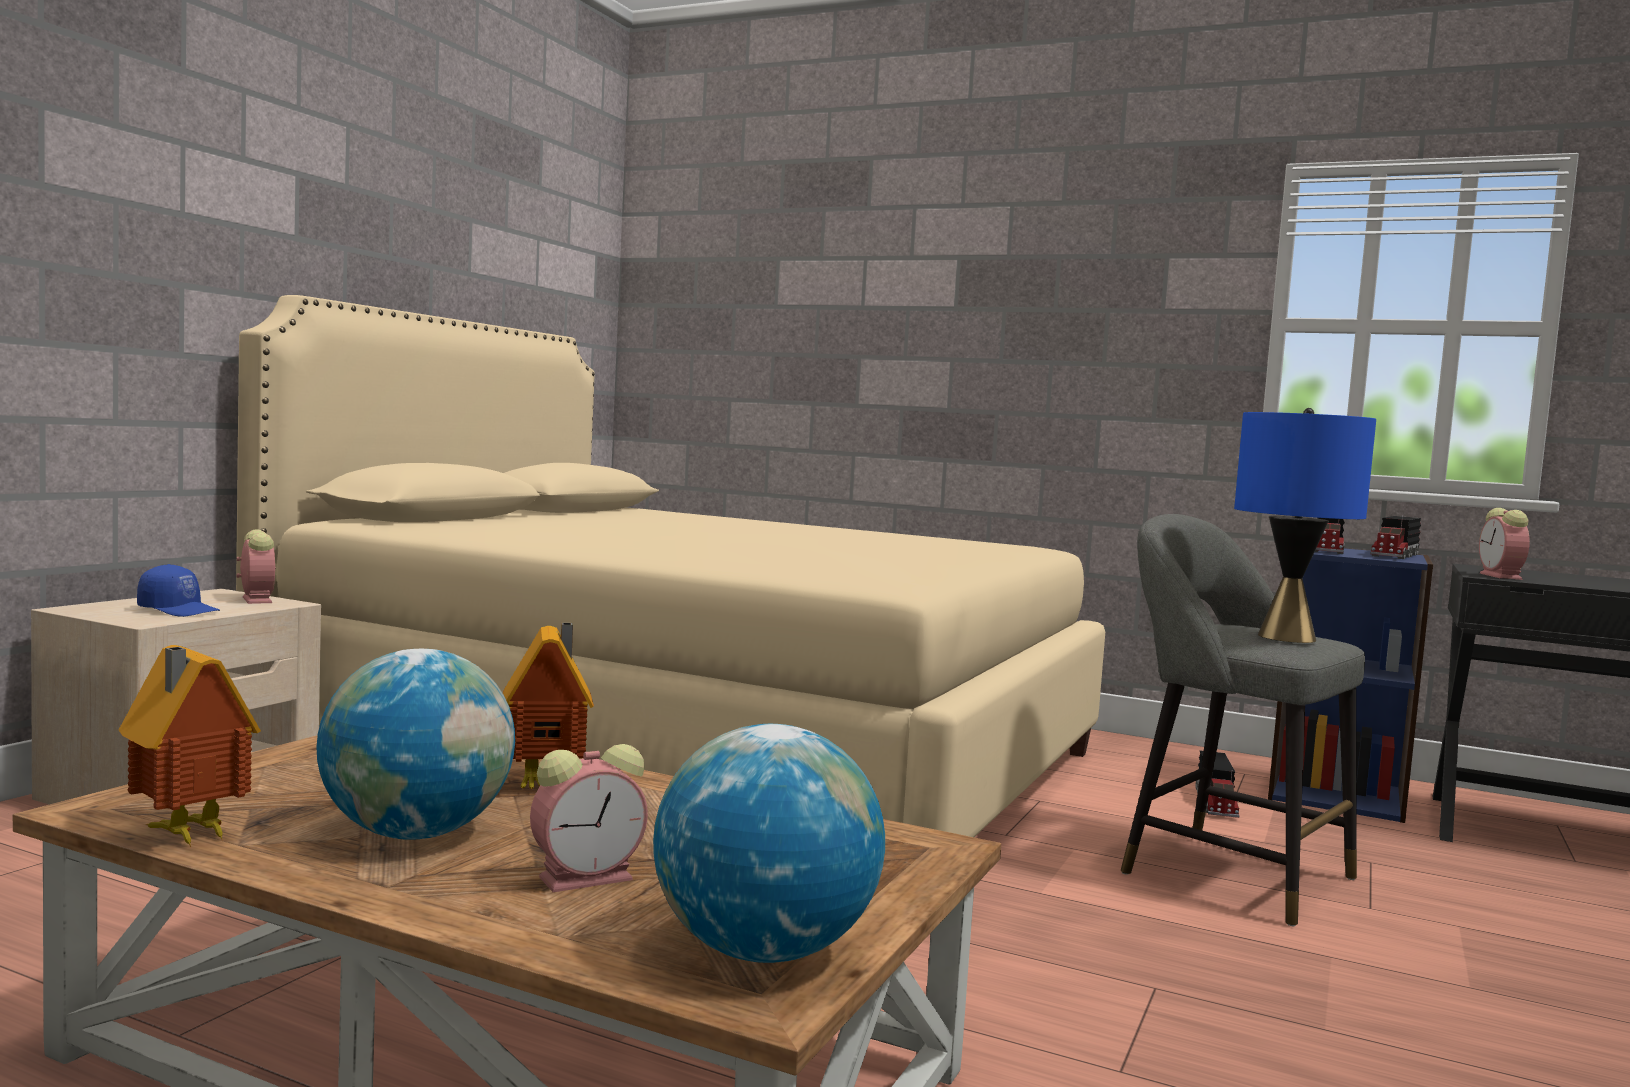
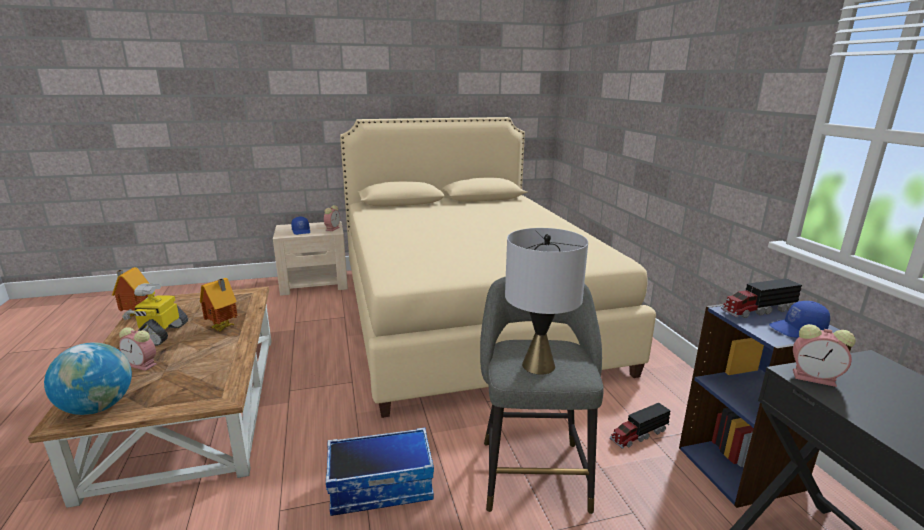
camera: 50 degrees right, 15 degrees up
globe [316,649,515,840] -> toy robot [122,283,188,346]
blue table lamp [1234,408,1376,643] -> grey table lamp [505,228,588,375]
toy truck [1370,516,1421,559] -> blue cap [769,301,830,337]
alarm clock [1479,508,1530,580] -> alarm clock turned 120 degrees counterclockwise [793,324,856,387]
none -> storage box [326,428,434,516]

